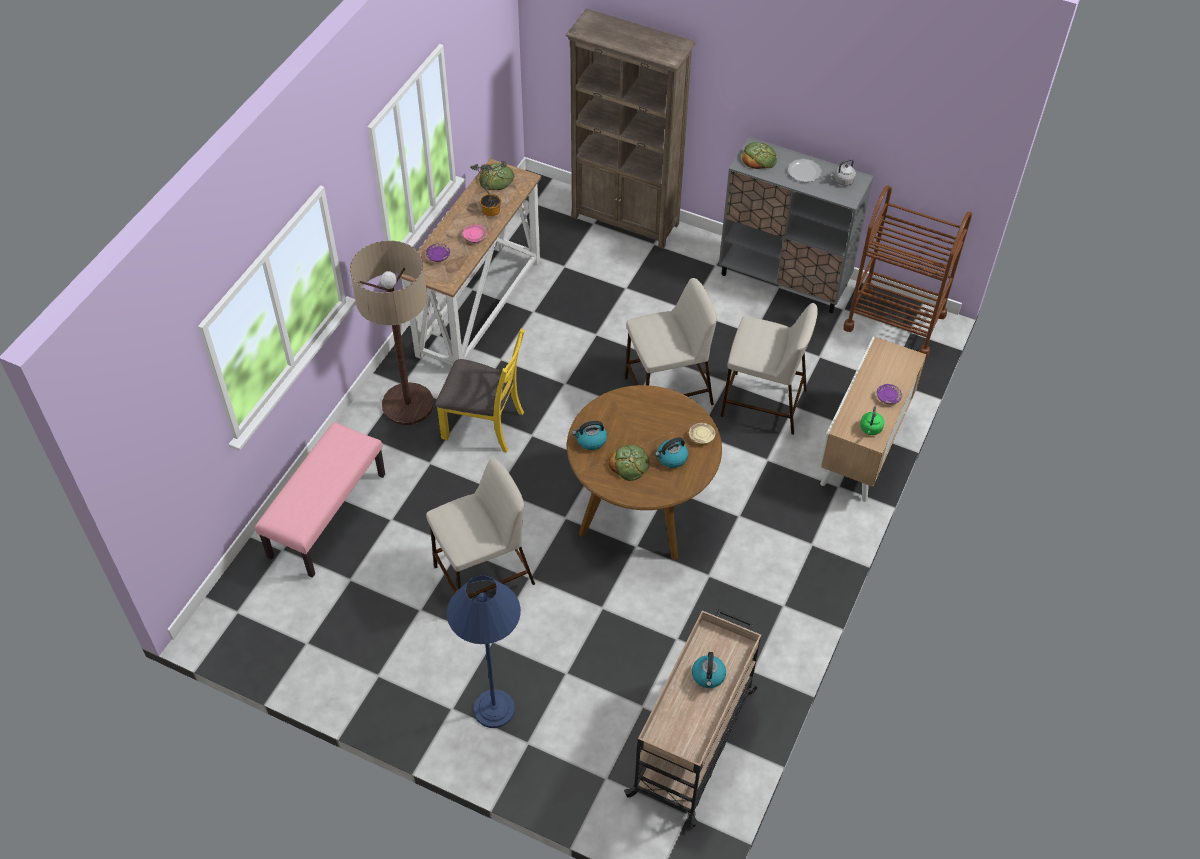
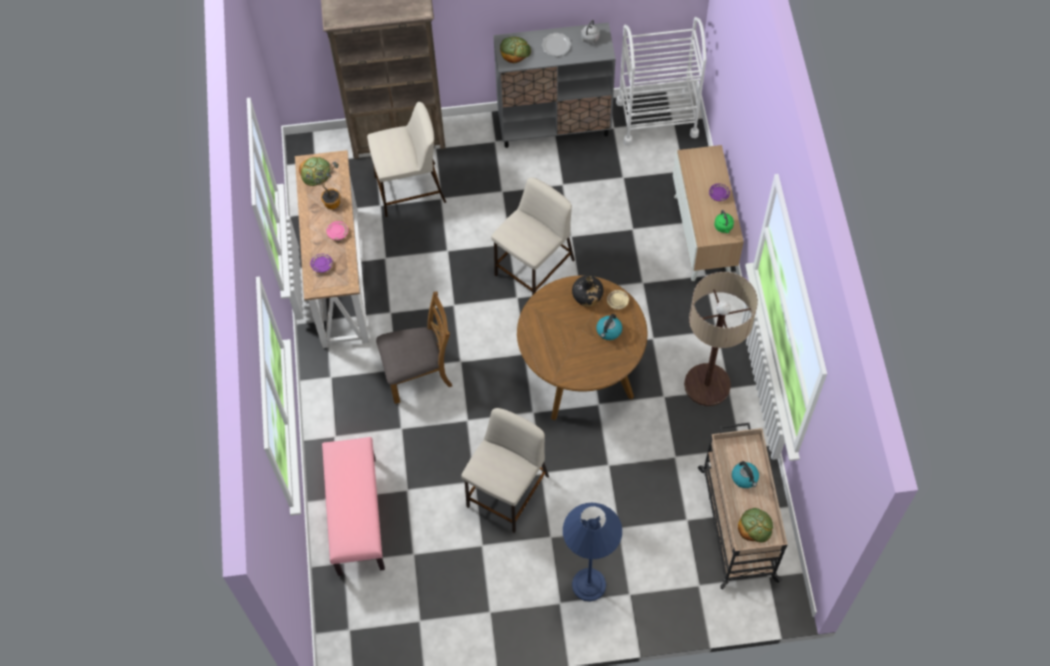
camera: 30 degrees left, 10 degrees up
floor lamp [350,241,434,425] -> floor lamp moved to [684,272,758,406]
yellow chair [436,329,525,453] -> brown chair [376,292,452,404]
kettle [572,421,607,450] -> none
bread [609,445,650,481] -> bread moved to [738,508,773,543]
beige stool [721,303,818,435] -> beige stool moved to [367,102,446,217]
brown cart [843,186,972,358] -> white cart [616,17,707,146]
none -> black bottle [572,276,603,306]

